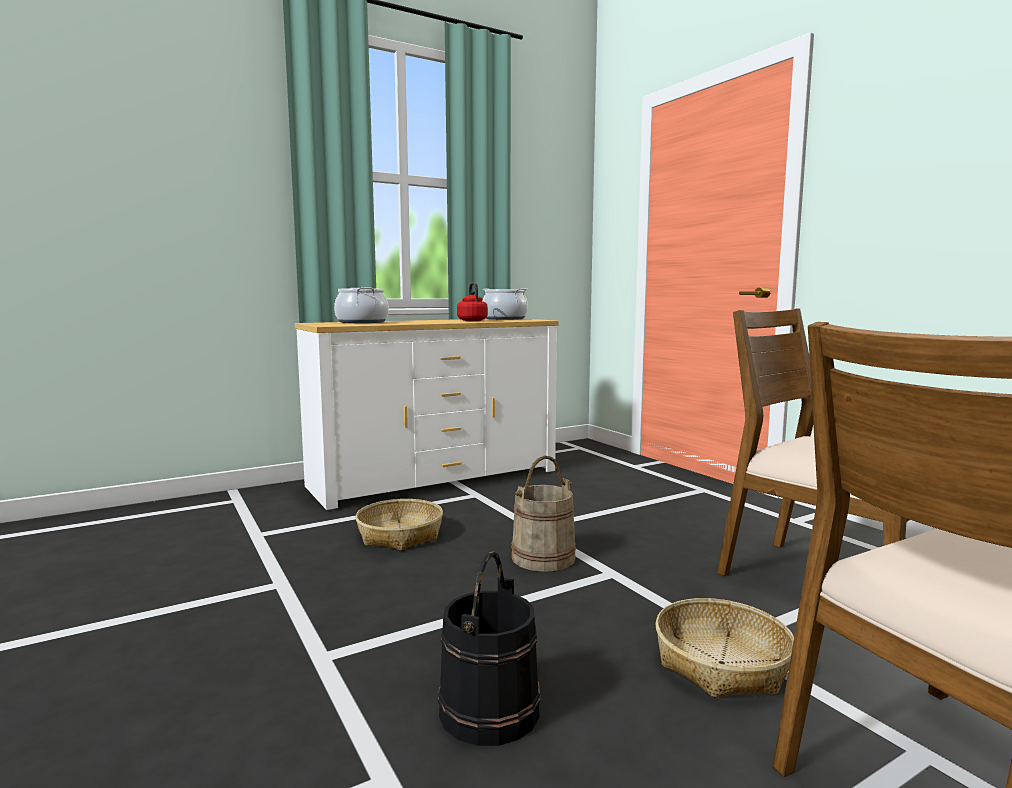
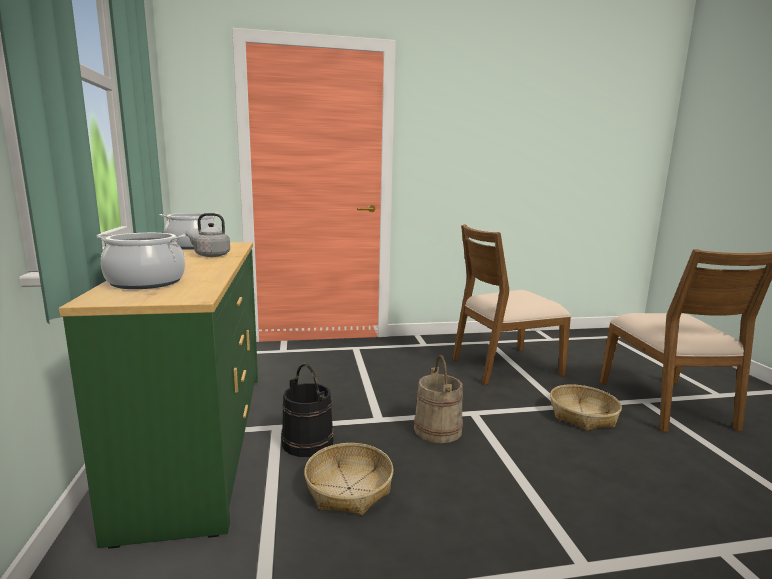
camera: 70 degrees left, 5 degrees up
white dresser [295,318,559,510] -> green dresser [59,242,258,549]
black bucket [438,551,541,746] -> black bucket moved to [281,363,334,457]
red kettle [457,282,488,321] -> grey kettle [185,213,230,257]

